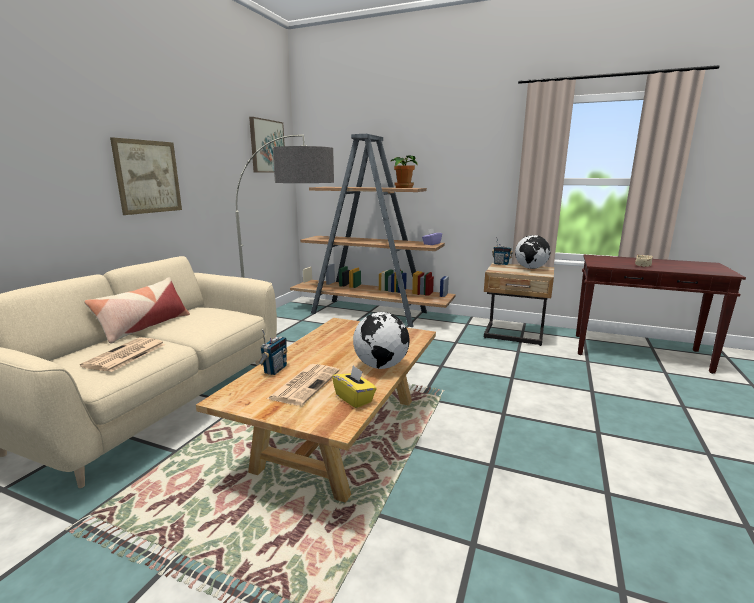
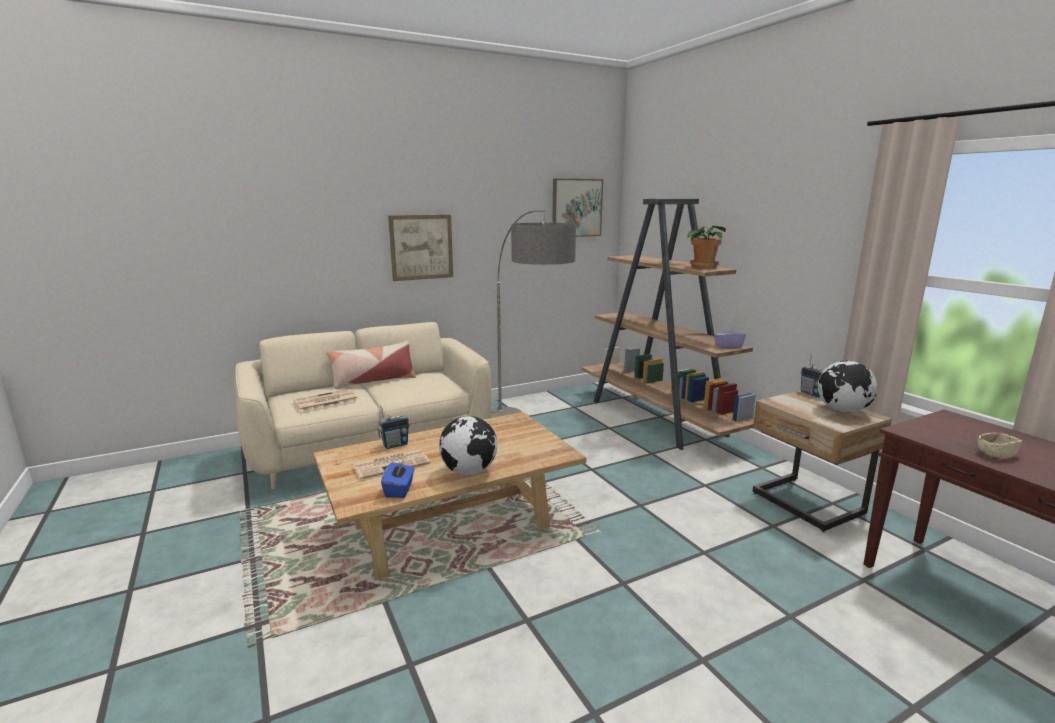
camera: 40 degrees right, 0 degrees up
yellow tissue box [332,365,377,408] -> blue tissue box [381,460,415,498]

